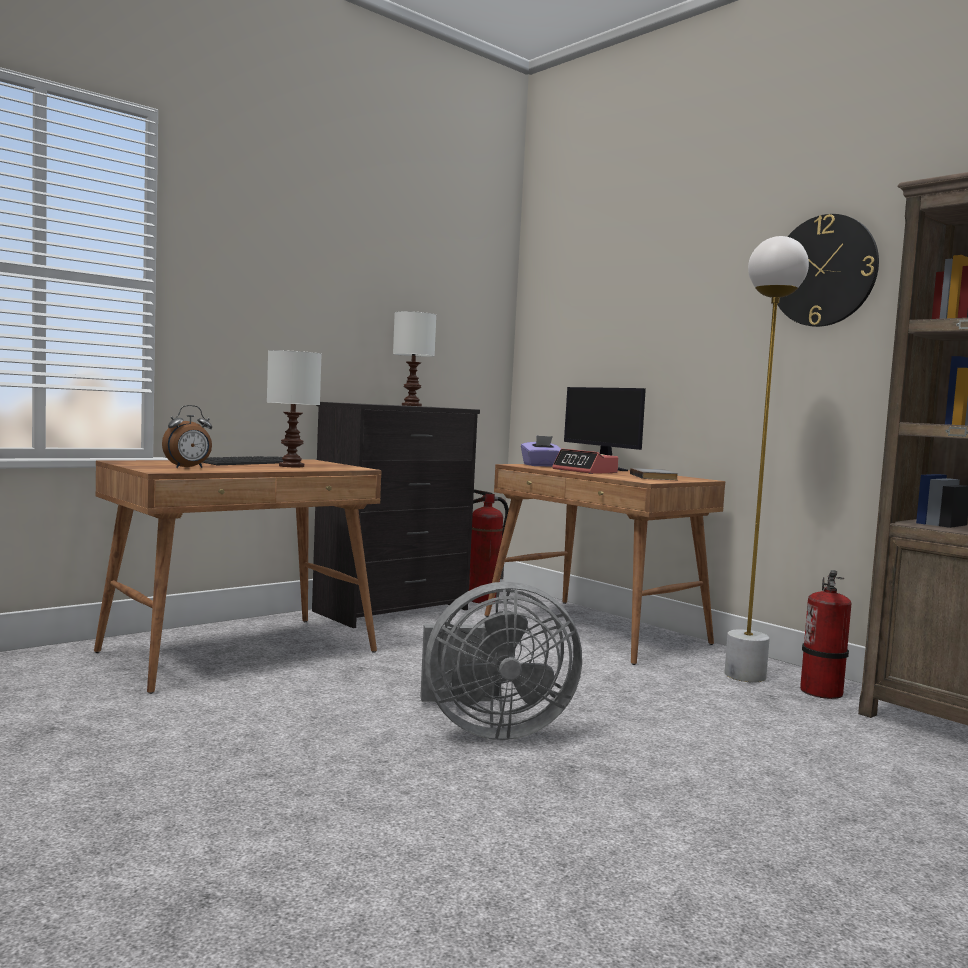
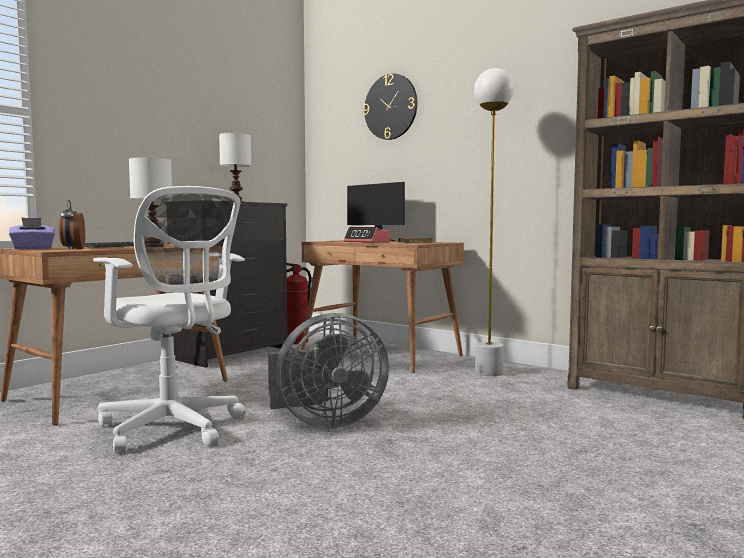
camera: 10 degrees left, 0 degrees up
alarm clock [162,405,212,468] -> alarm clock turned 120 degrees clockwise [58,200,85,250]
purple tissue box [521,435,561,467] -> purple tissue box moved to [9,217,55,249]
wall clock [777,214,879,327] -> wall clock moved to [363,74,417,140]
fire extinguisher [800,570,852,699] -> none
none -> white office chair [93,186,246,453]

